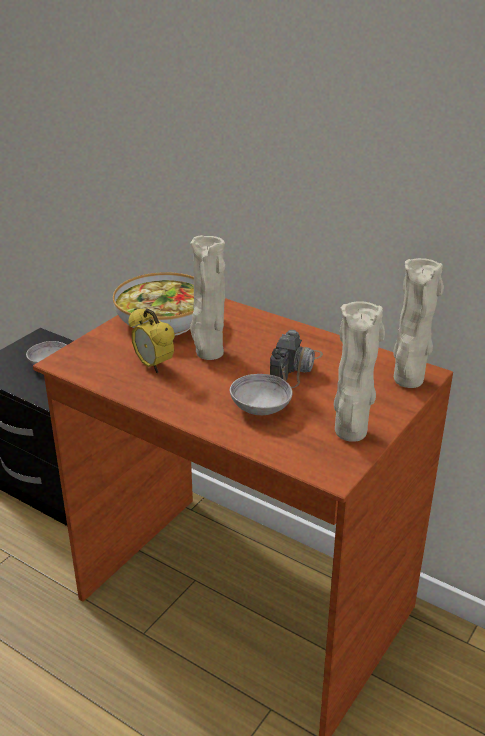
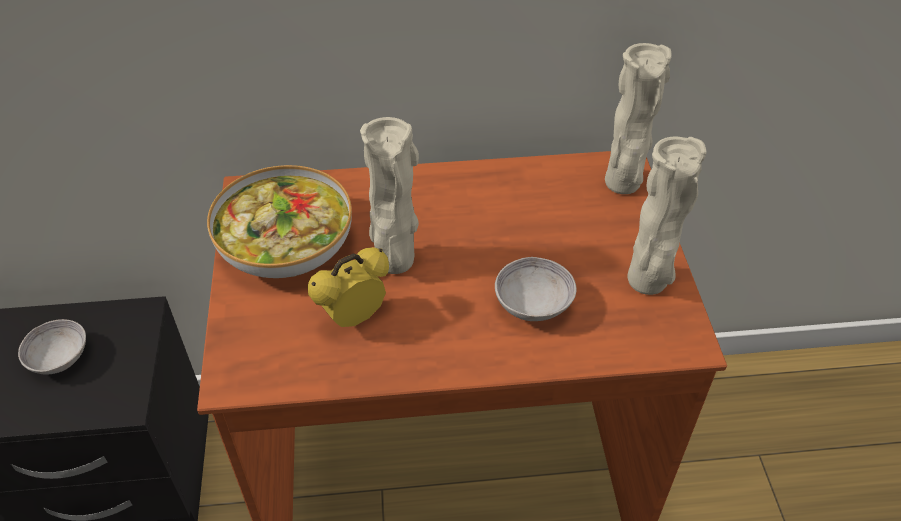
camera: 40 degrees left, 15 degrees up
alarm clock [128,309,175,373] -> alarm clock turned 135 degrees clockwise [308,247,389,327]
camera [270,330,323,388] -> none

